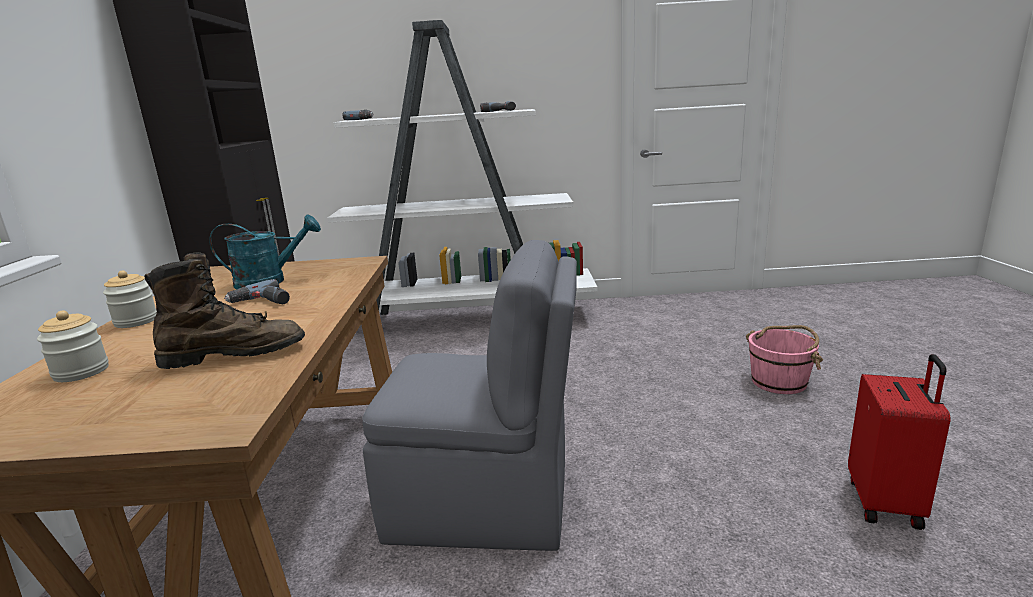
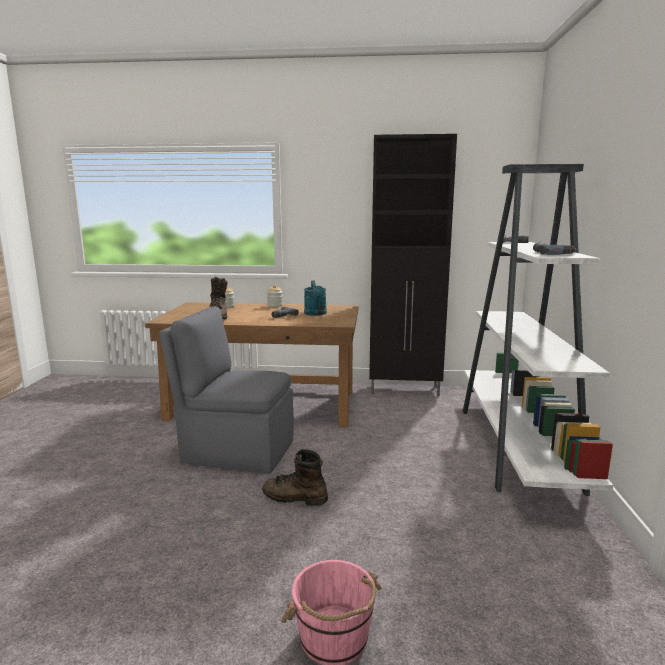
camera: 95 degrees right, 5 degrees down
grey chair [362,240,577,551] -> grey chair turned 90 degrees clockwise [159,306,294,474]
red suitcase [848,354,951,530] -> none
none -> brown boot [262,449,328,506]

